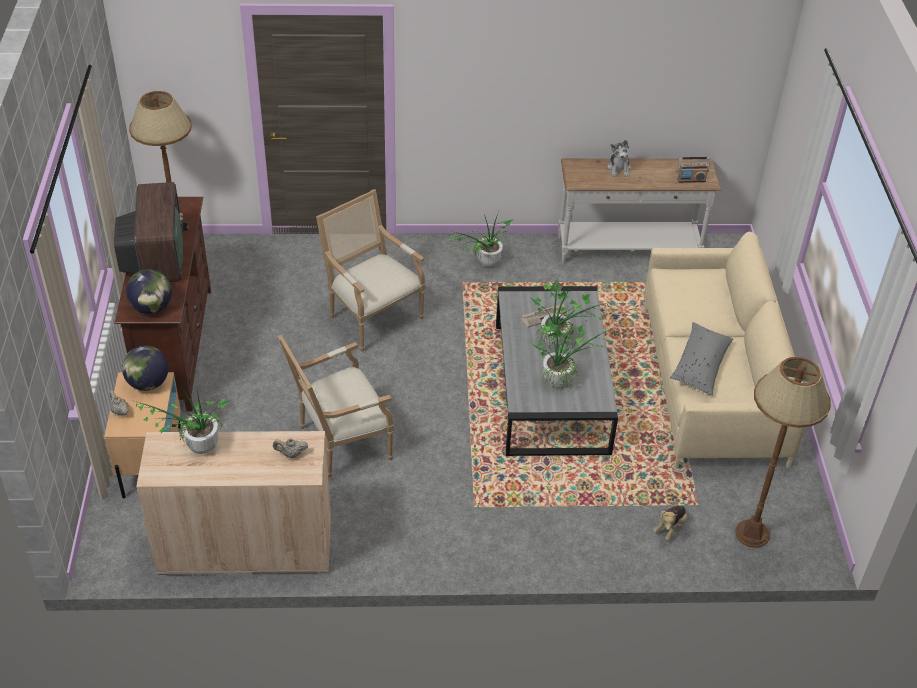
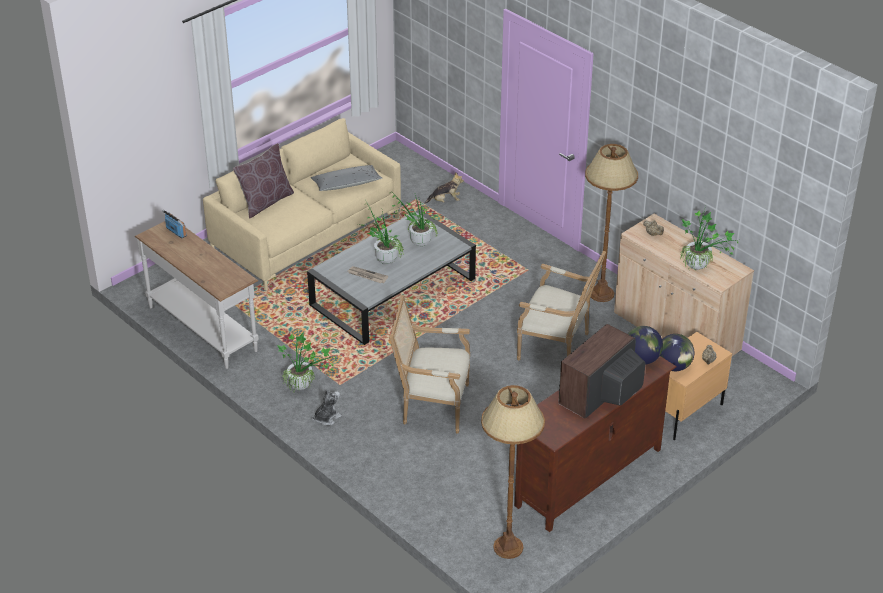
camera: 130 degrees left, 5 degrees down
armchair [316,189,425,352] -> armchair turned 90 degrees clockwise [389,295,470,434]
plush toy [607,140,631,177] -> plush toy moved to [312,389,342,426]
brown floor lamp [735,356,831,548] -> brown floor lamp moved to [585,144,638,302]
none -> brown pillow [233,143,294,219]

